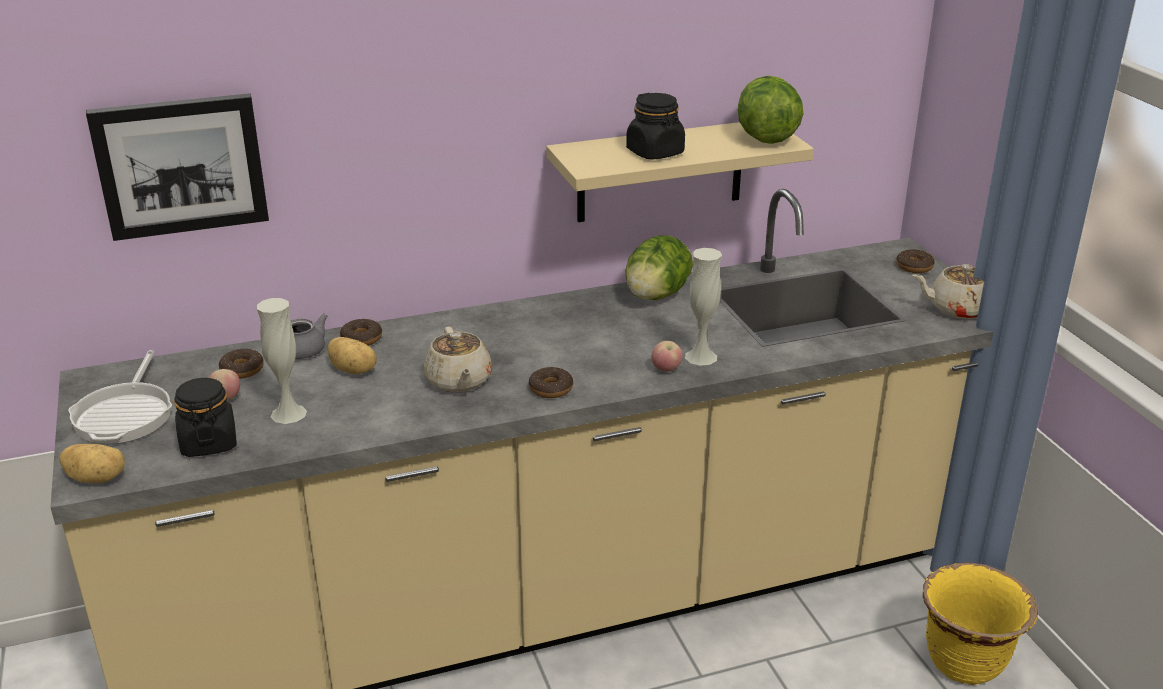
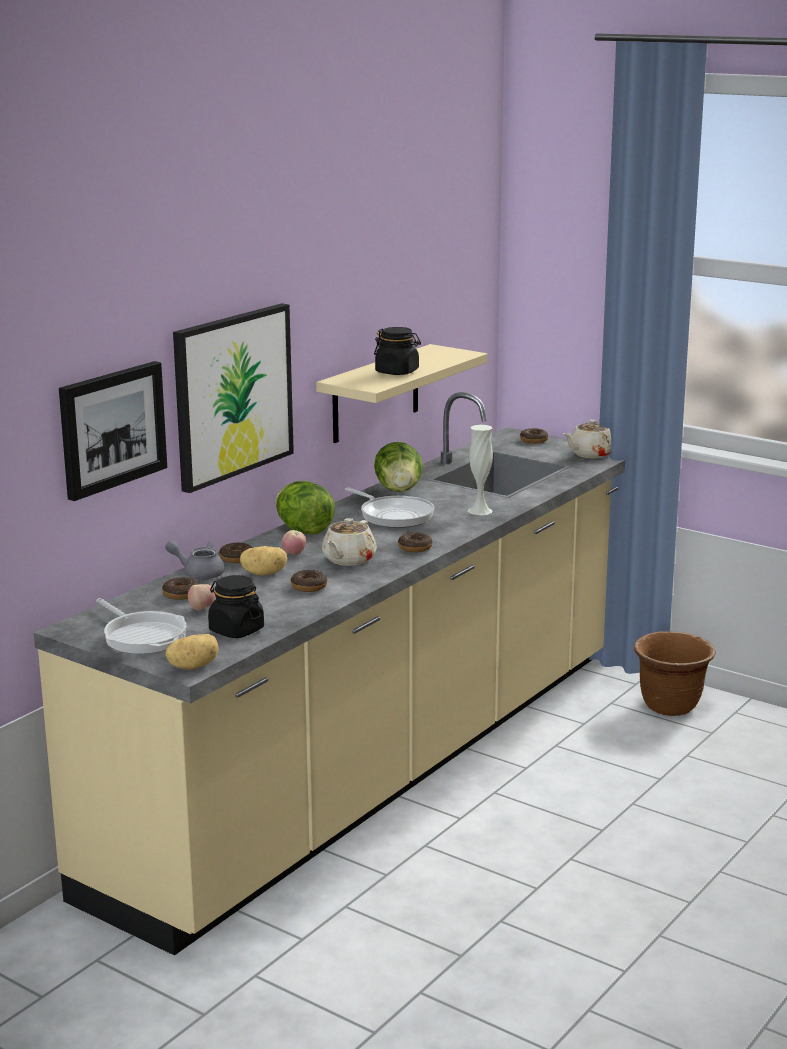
camera: 35 degrees left, 10 degrees down
white vase [257,298,307,424] -> none
beige teapot [424,327,492,393] -> beige teapot turned 75 degrees clockwise [322,518,377,566]
apple [651,341,683,372] -> apple moved to [282,530,306,555]
lettuce [738,76,804,144] -> lettuce moved to [276,481,335,534]
yellow planter [923,563,1038,685] -> brown planter [634,631,716,716]
none -> picture [173,303,294,493]
none -> donut [291,570,327,592]
none -> frying pan [345,488,435,528]

